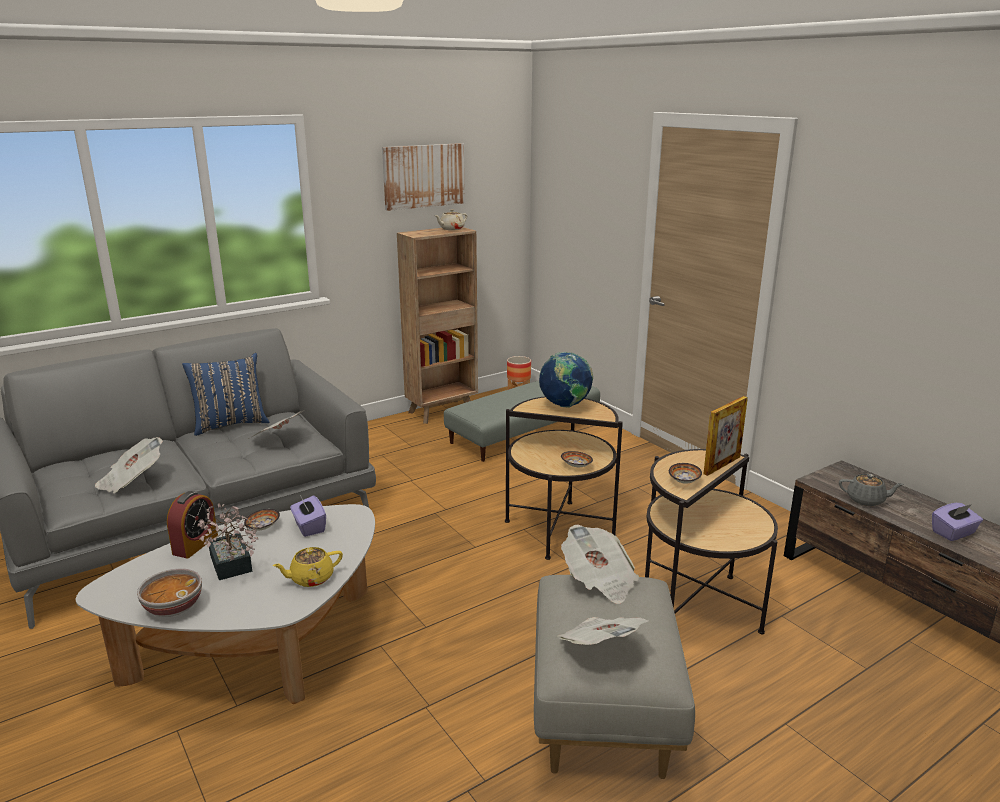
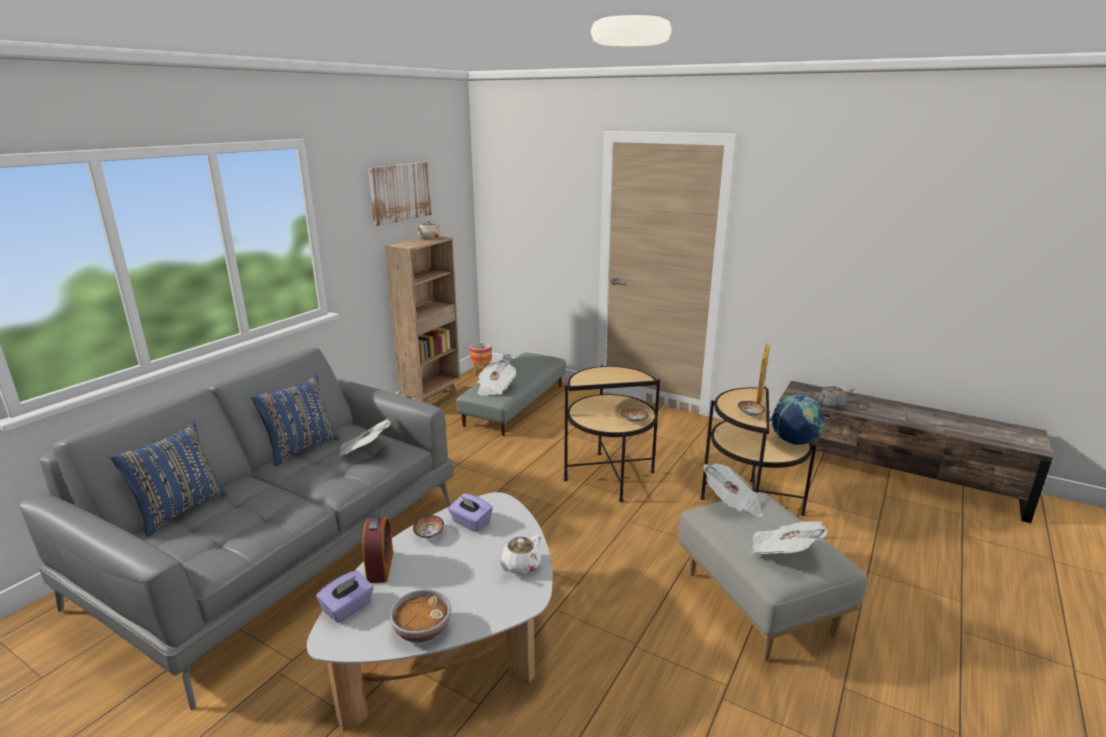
camera: 25 degrees left, 0 degrees up
newspaper [95,437,163,493] -> newspaper moved to [477,360,516,396]
potted plant [197,504,262,580] -> none
yellow teapot [272,547,343,587] -> white teapot [497,534,541,575]
globe [539,352,593,408] -> globe moved to [771,395,825,445]
purple tissue box [932,503,983,541] -> purple tissue box moved to [316,570,374,623]
none -> blue pillow [110,421,227,537]

